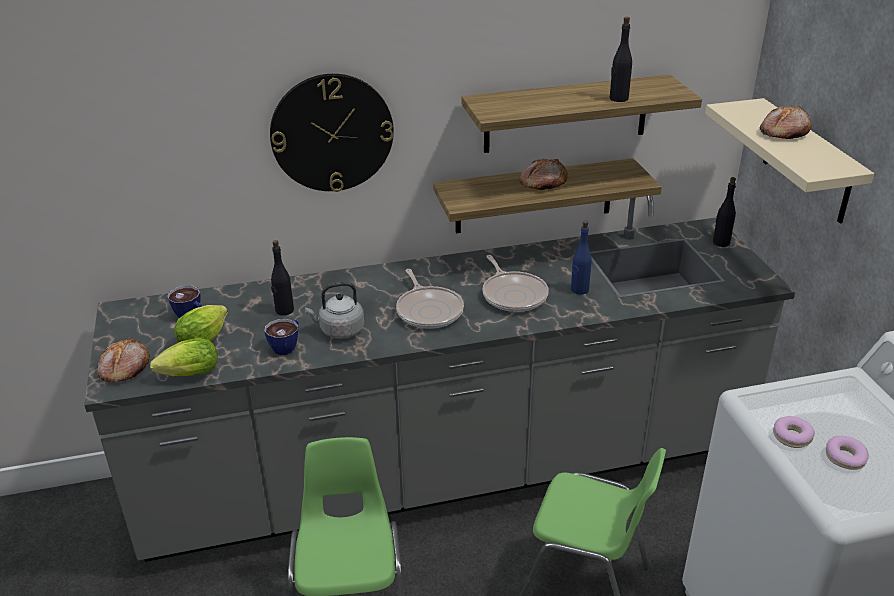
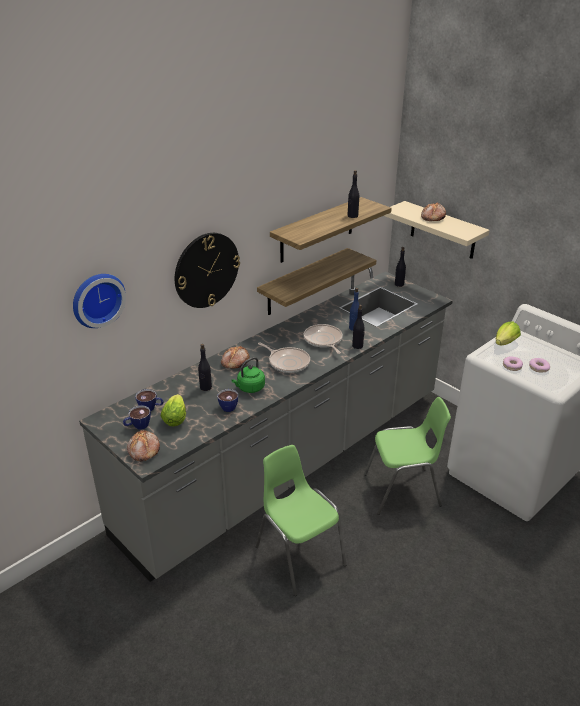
camera: 30 degrees left, 0 degrees up
lettuce [150,338,217,376] -> lettuce moved to [496,321,521,345]
grey kettle [304,282,364,339] -> green kettle [231,357,265,393]
frying pan [482,255,549,312] -> frying pan turned 150 degrees counterclockwise [304,324,342,354]
bread [519,158,568,190] -> bread moved to [221,346,250,368]
none -> wall clock [73,274,126,328]
none -> cup [123,405,151,430]
none -> black bottle [352,305,365,349]

